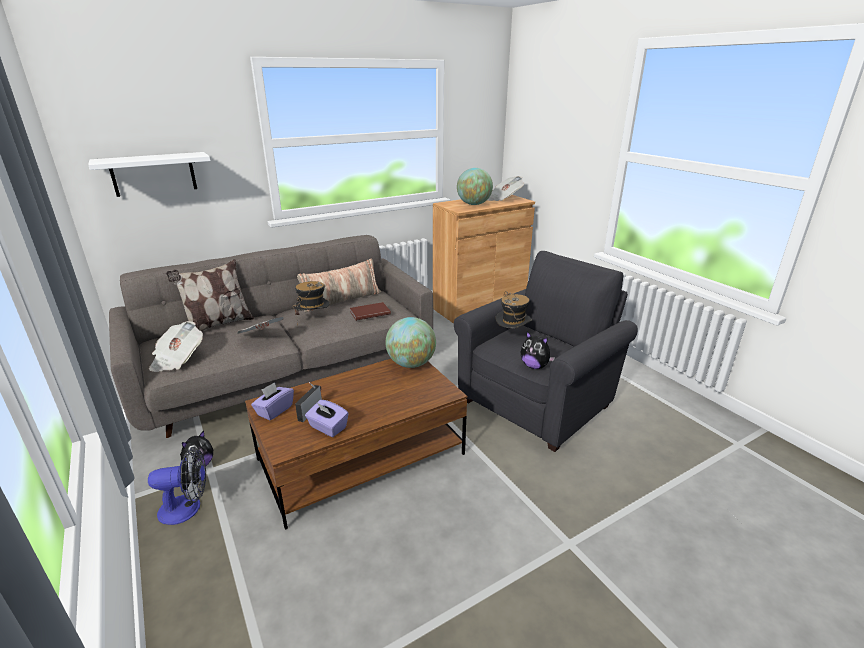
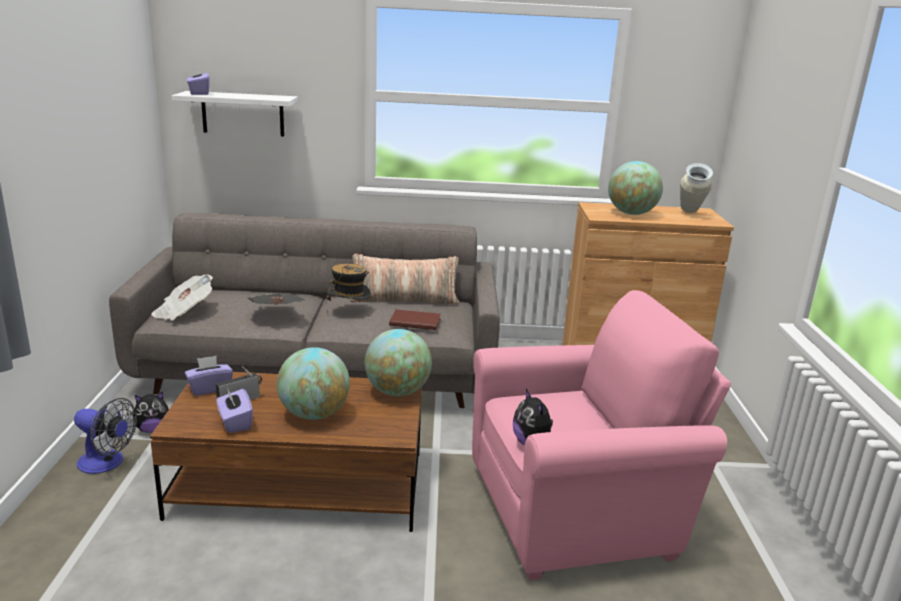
camera: 30 degrees right, 5 degrees down
pillow [166,259,254,332] -> none
grey armchair [454,251,638,452] -> pink armchair [472,290,731,581]
newspaper [487,176,524,201] -> vase [680,163,713,213]
hat [495,291,533,329] -> none
none -> purple tissue box [186,67,209,95]
none -> globe [277,347,350,420]

